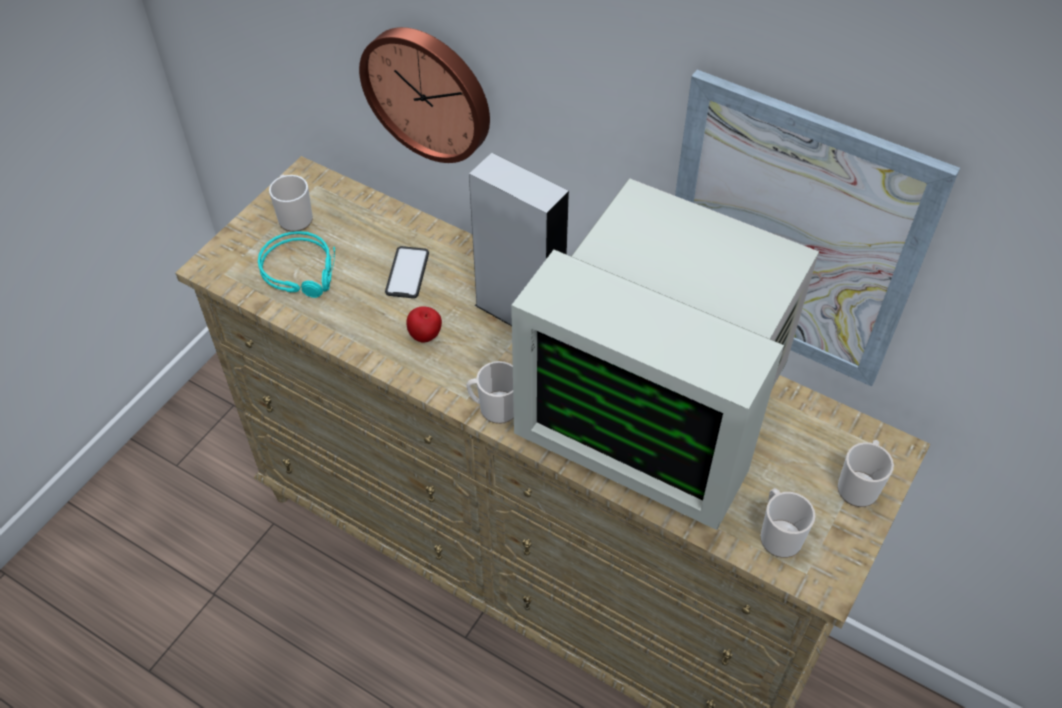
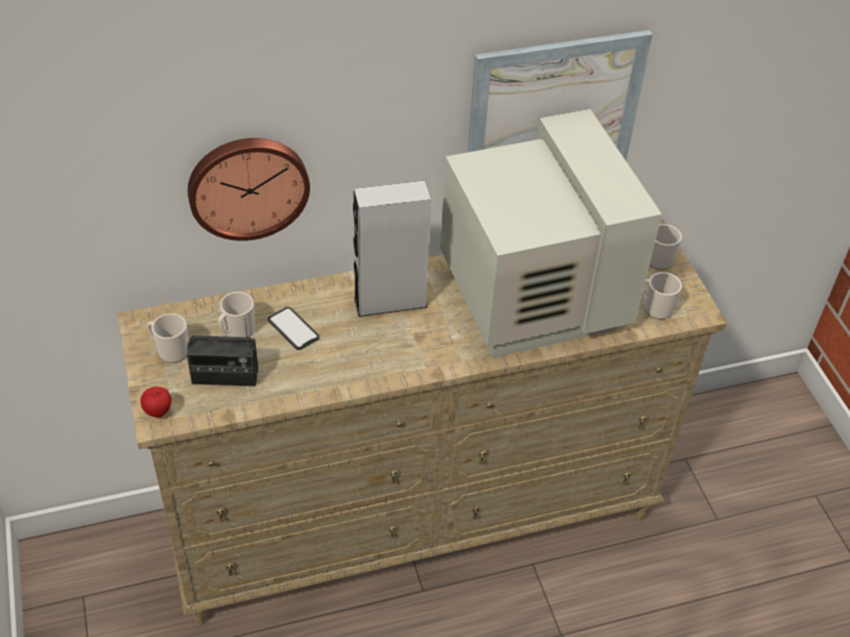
camera: 50 degrees left, 5 degrees down
turquoise headphones [258,231,335,298] -> radio [187,318,258,386]
apple [406,306,442,342] -> apple moved to [140,387,171,417]
mug [467,361,514,424] -> mug moved to [218,292,255,337]
monitor [511,178,819,530] -> monitor turned 90 degrees counterclockwise [440,109,662,358]

